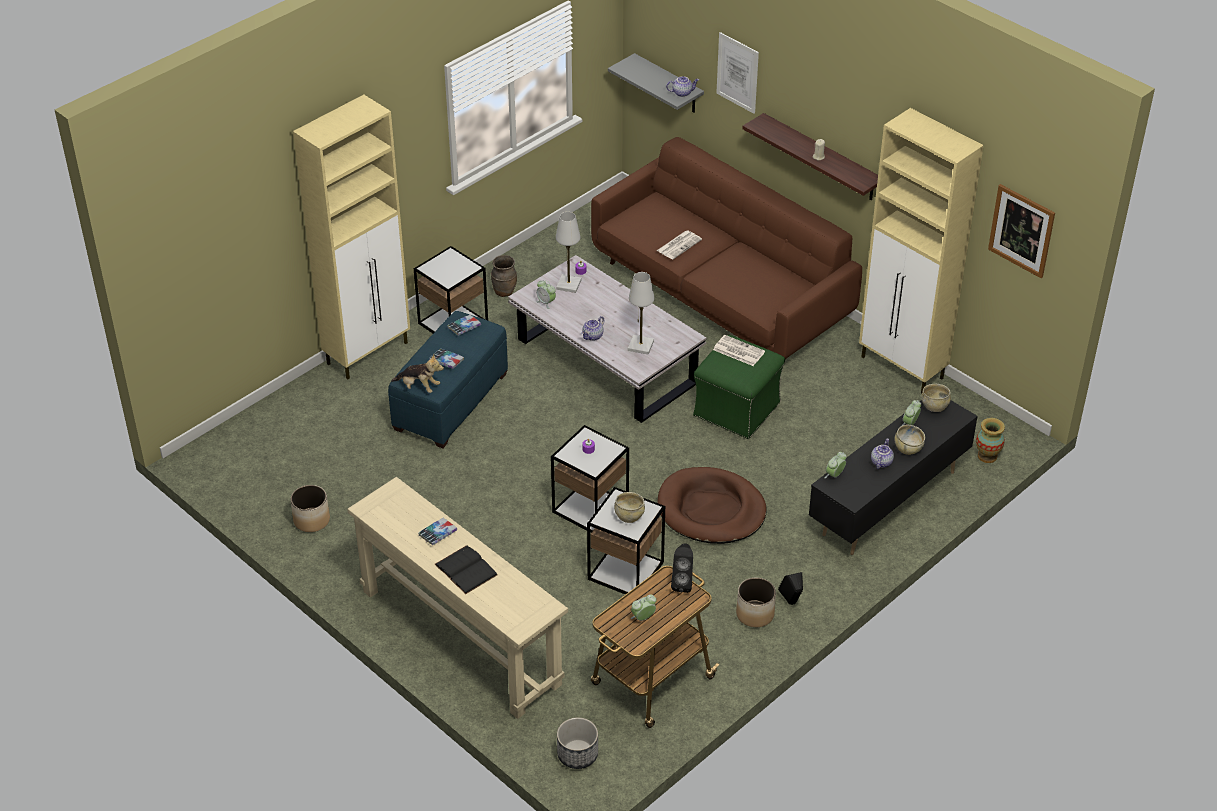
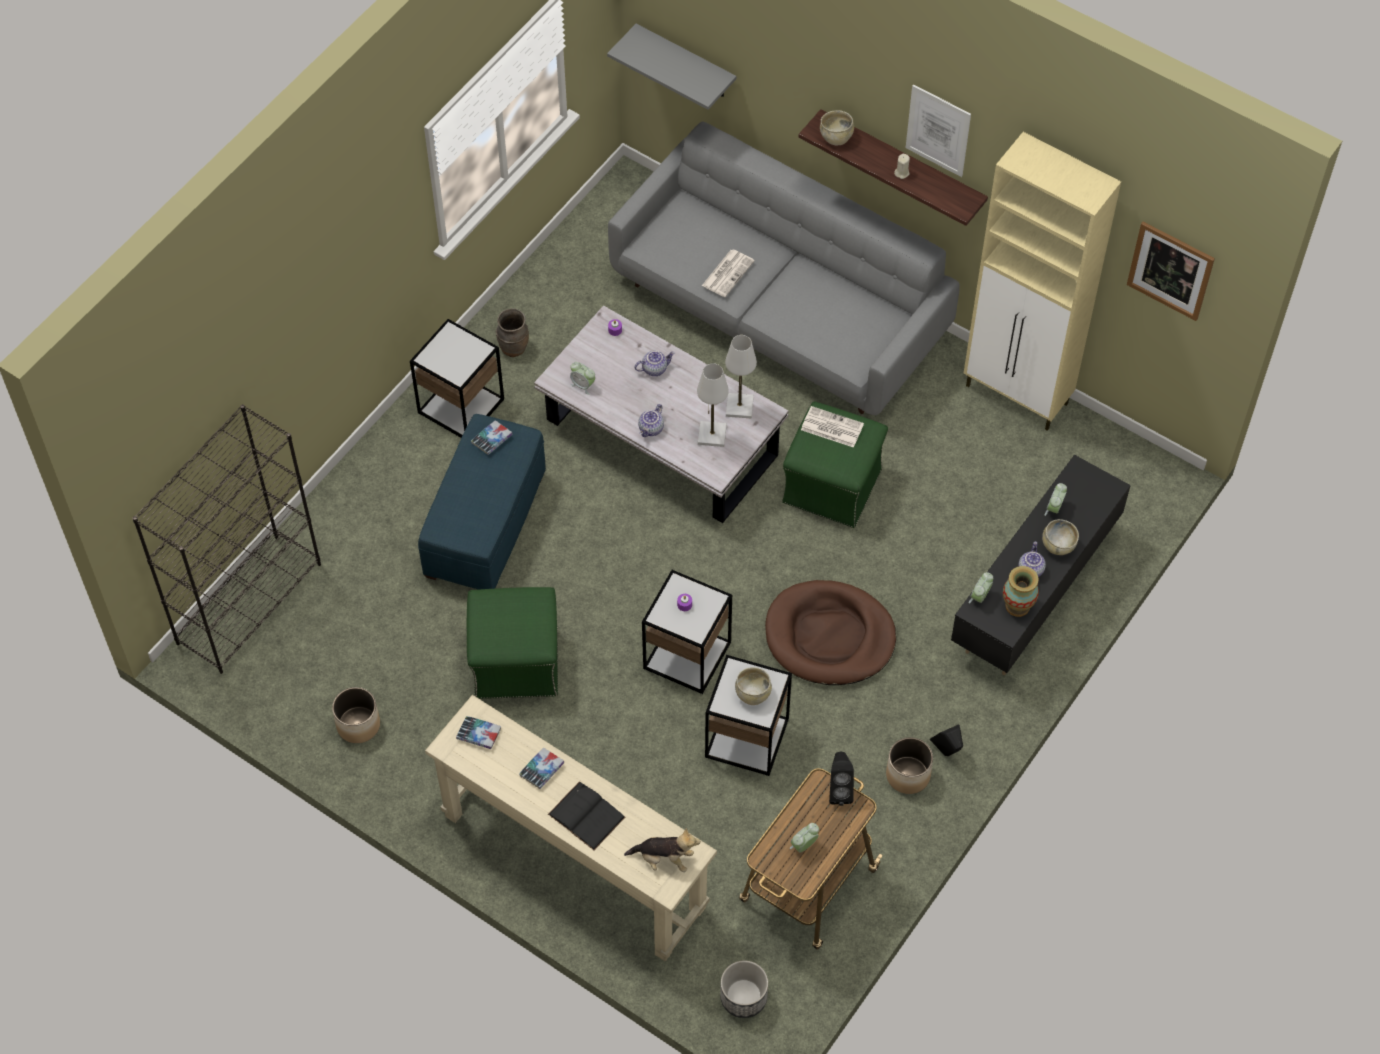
camera: 10 degrees left, 15 degrees up
beige cabinet [293,95,410,379] -> none
plush toy [391,354,444,393] -> plush toy moved to [624,828,701,872]
book [429,349,464,369] -> book moved to [456,716,501,749]
white table lamp [556,212,582,293] -> white table lamp moved to [725,335,757,418]
brown sofa [591,137,862,359] -> grey sofa [608,121,960,415]
teapot [666,76,699,97] -> teapot moved to [634,351,675,376]
picture [716,32,759,114] -> picture moved to [906,84,971,177]
beige bowl [921,384,951,412] -> beige bowl moved to [820,110,854,145]
vase [976,418,1005,463] -> vase moved to [1003,566,1039,617]
none -> black bookcase [132,405,321,674]
none -> green ottoman [467,587,558,699]

